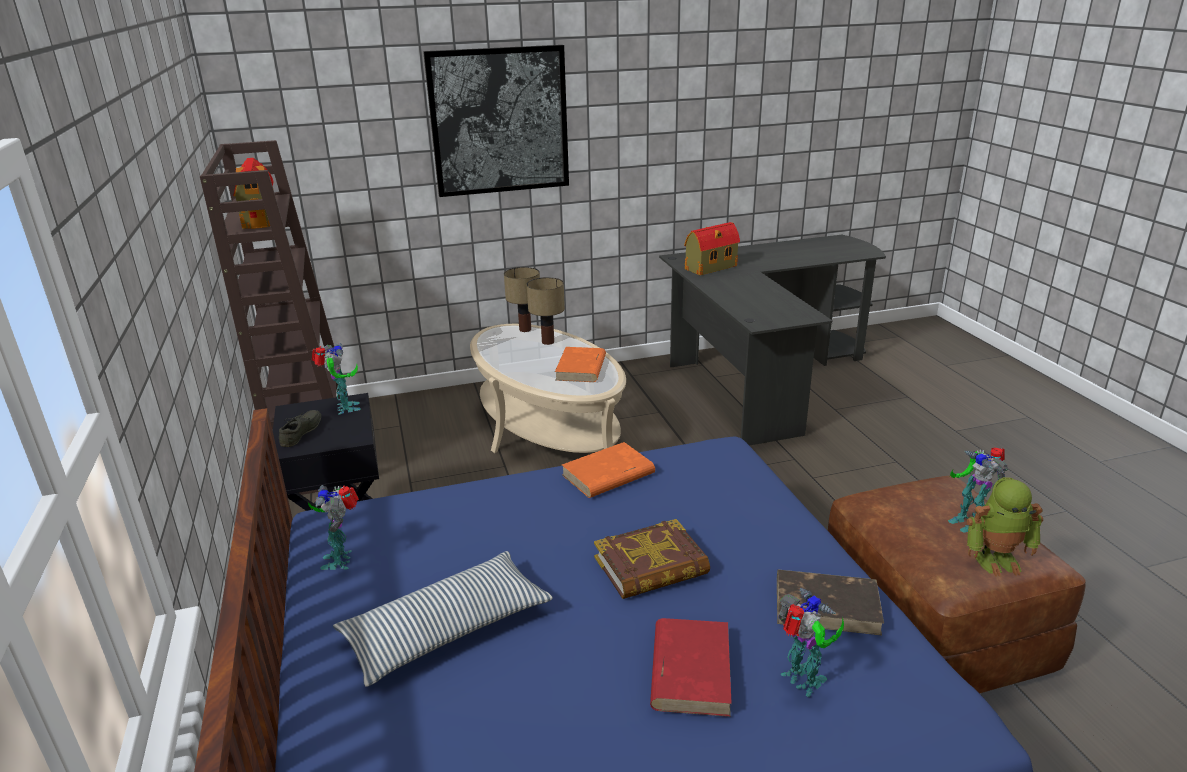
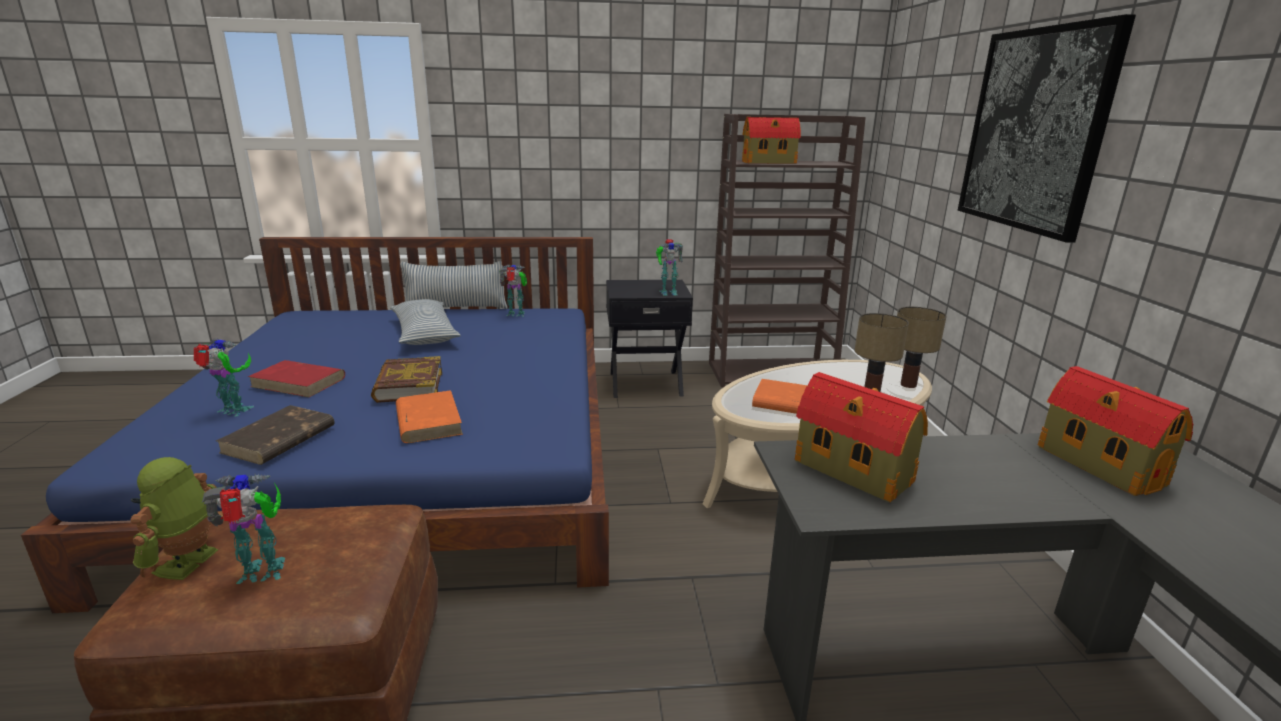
camera: 100 degrees right, 5 degrees down
grey shoe [279,410,321,447] -> none
orange book [562,442,655,498] -> orange book moved to [396,390,463,443]
toy robot [778,588,844,697] -> toy robot turned 135 degrees counterclockwise [194,338,254,417]
none -> pillow [400,261,508,309]
none -> toy house [795,372,928,502]

